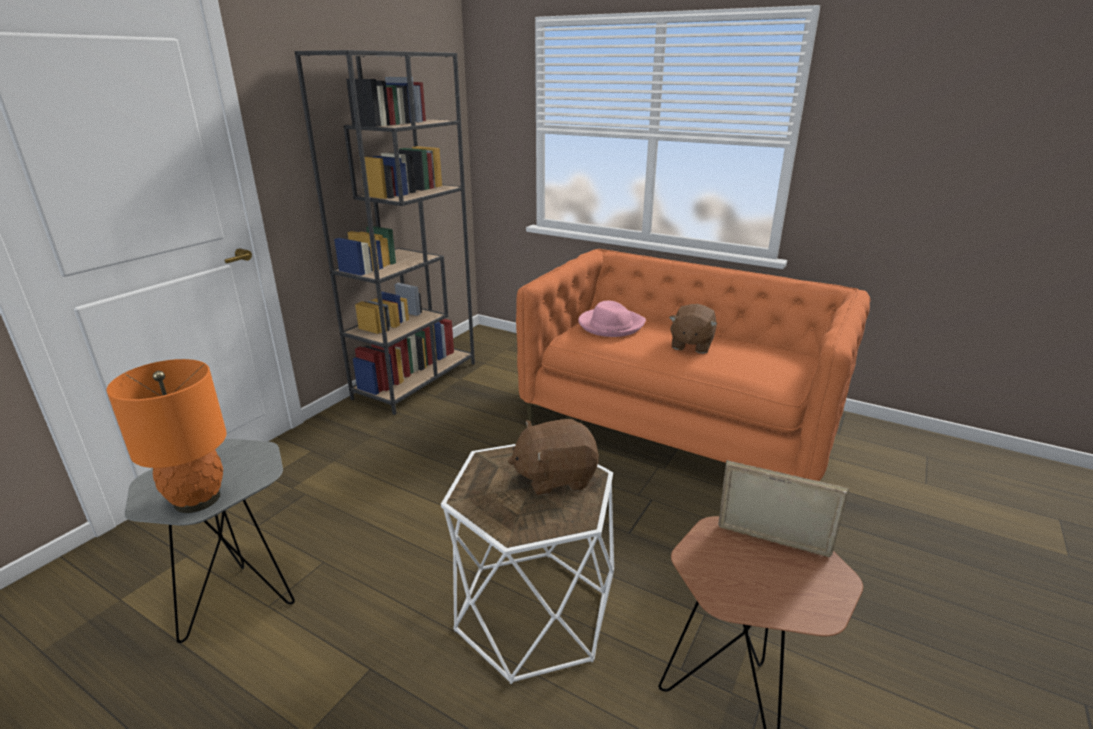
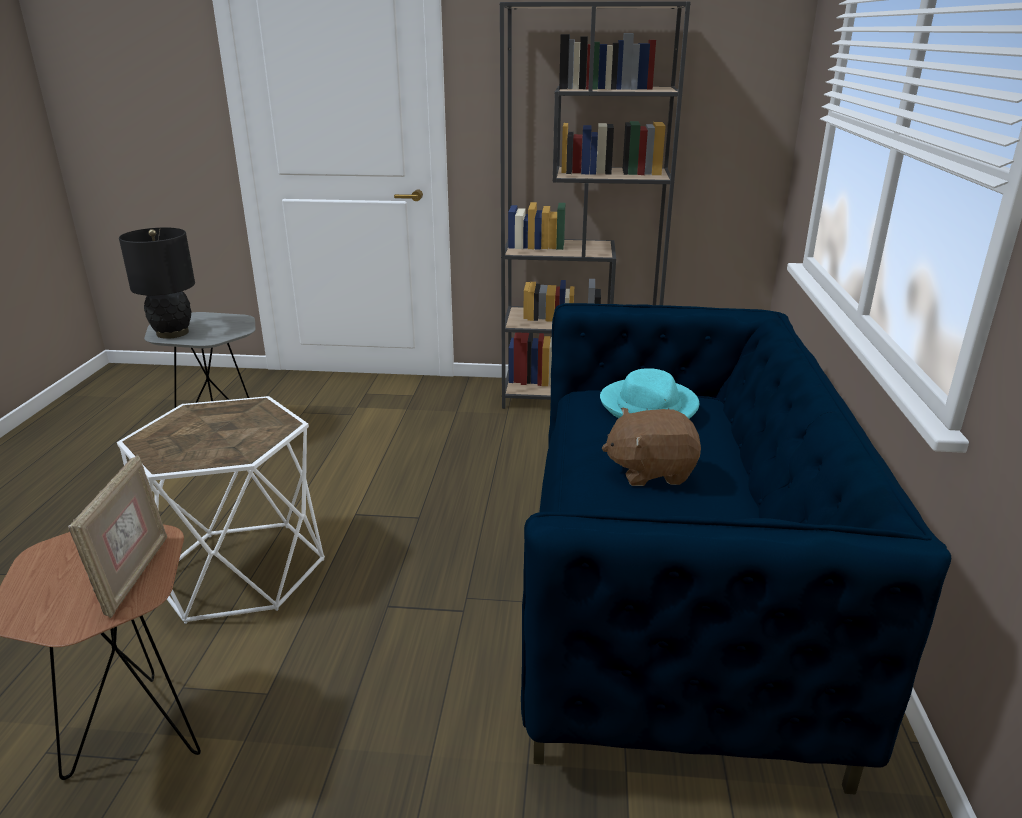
camera: 65 degrees right, 0 degrees up
orange table lamp [107,359,227,513] -> black table lamp [119,228,195,339]
brown plush toy [508,419,599,496] -> none
orange sofa [516,249,870,481] -> blue sofa [521,303,951,795]
pink hat [578,301,646,337] -> turquoise hat [600,368,699,419]

